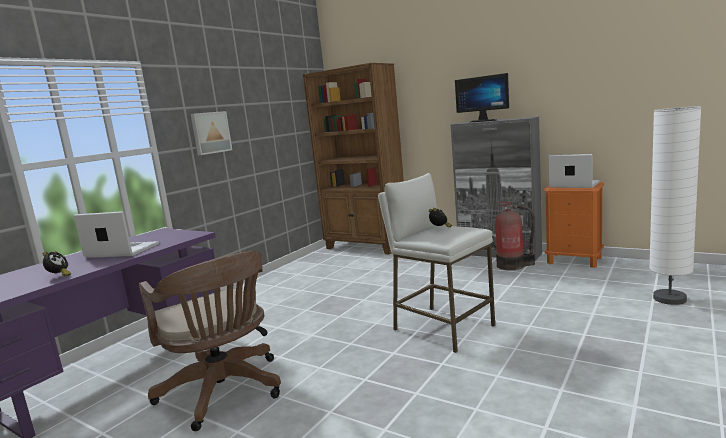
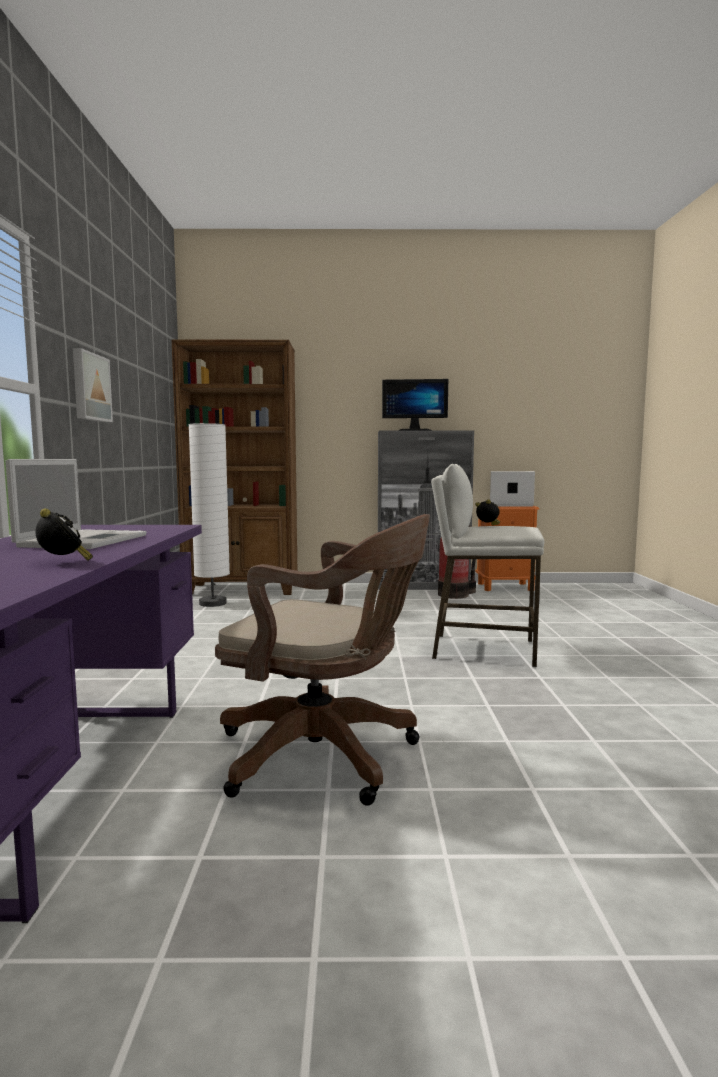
camera: 35 degrees left, 5 degrees down
laptop [74,211,159,258] -> laptop turned 120 degrees clockwise [6,459,147,549]
white floor lamp [649,106,702,305] -> white floor lamp moved to [189,423,230,607]

